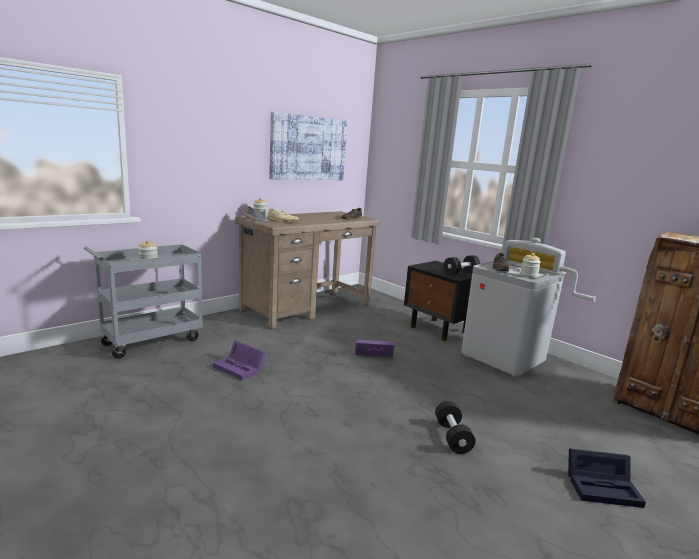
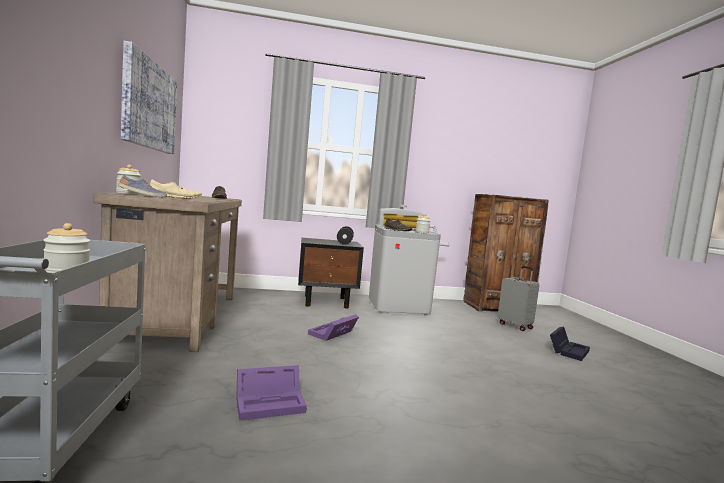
camera: 55 degrees left, 10 degrees down
black dumbbell [435,401,476,454] -> none
none -> grey suitcase [498,266,539,331]

